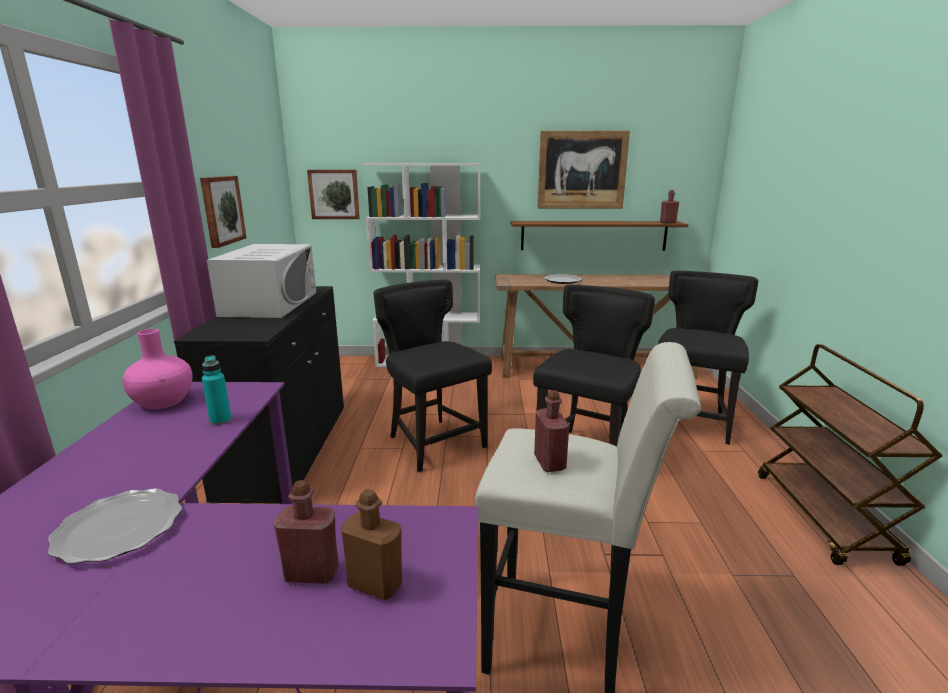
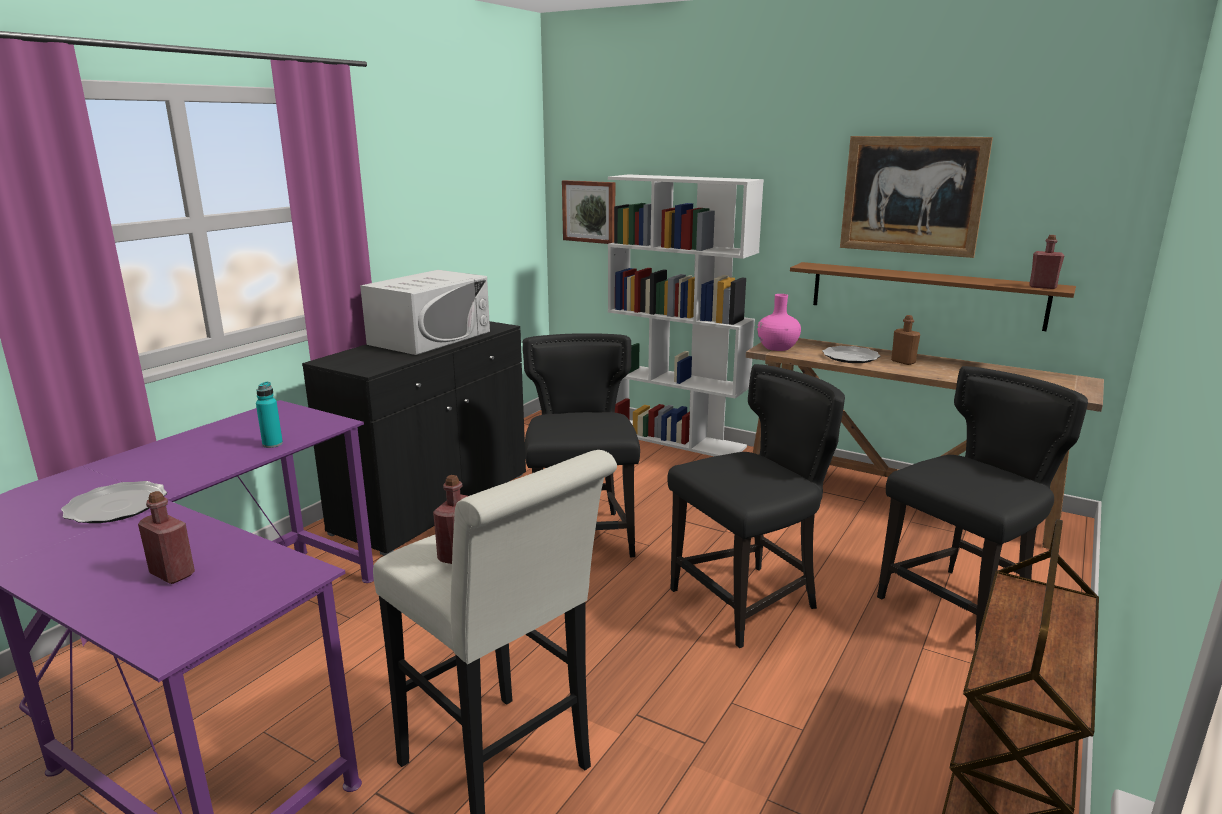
camera: 30 degrees right, 0 degrees up
pink vase [122,329,193,409] -> pink vase moved to [757,294,801,351]
picture [200,176,246,248] -> none
brown bottle [341,489,402,600] -> brown bottle moved to [891,315,920,365]

